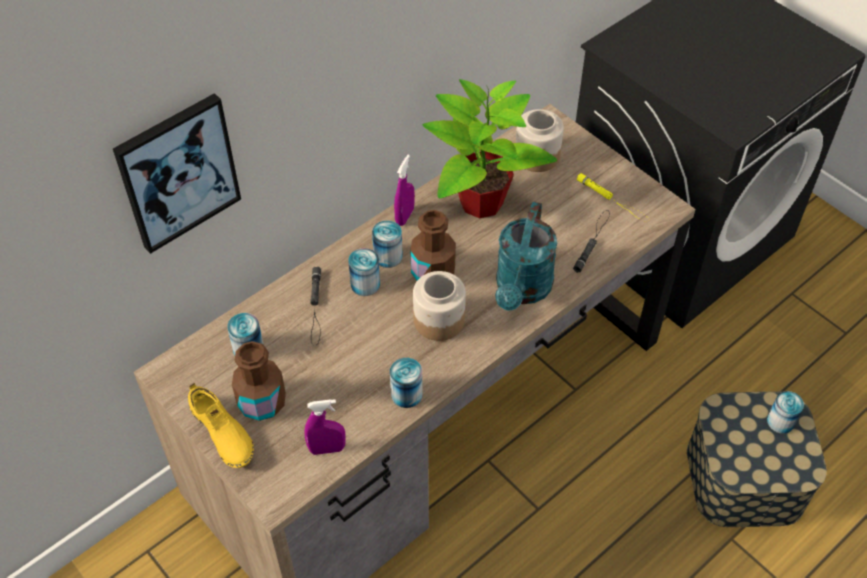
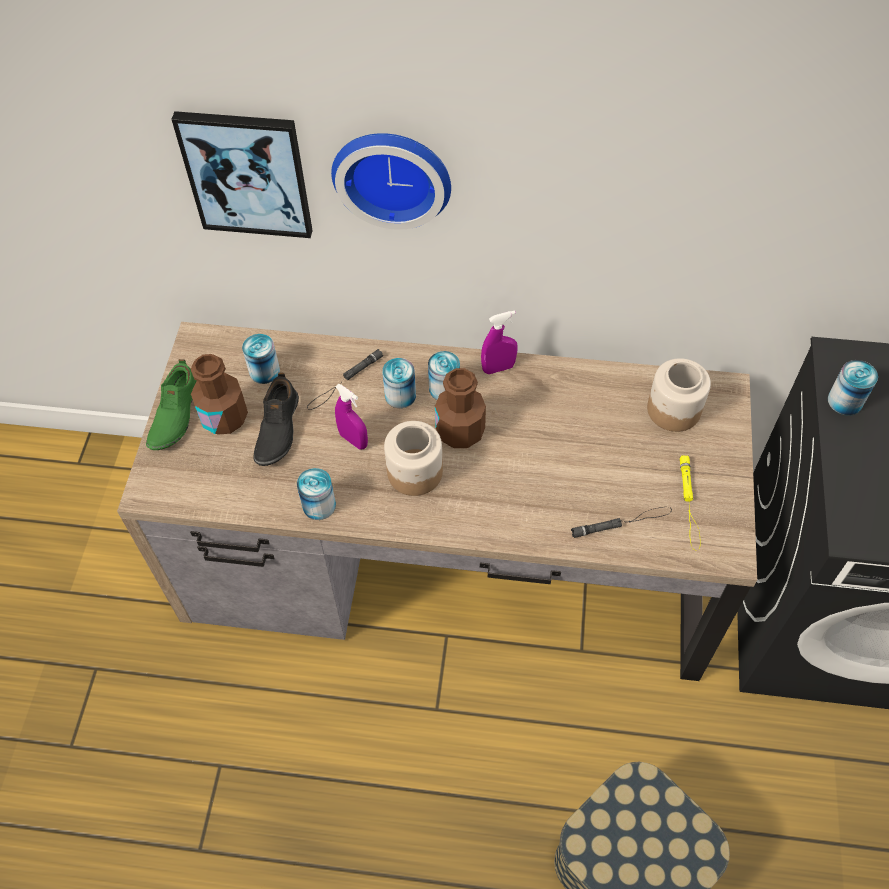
camera: 50 degrees right, 5 degrees up
yellow shoe [188,383,254,468] -> green shoe [146,359,197,450]
purple spray bottle [304,399,346,455] -> purple spray bottle moved to [335,384,368,450]
potted plant [423,79,557,218] -> none
turquoise watering can [495,202,557,310] -> none
can [767,391,804,434] -> can moved to [828,360,878,416]
none -> black shoe [254,373,299,466]
none -> wall clock [331,133,451,230]

